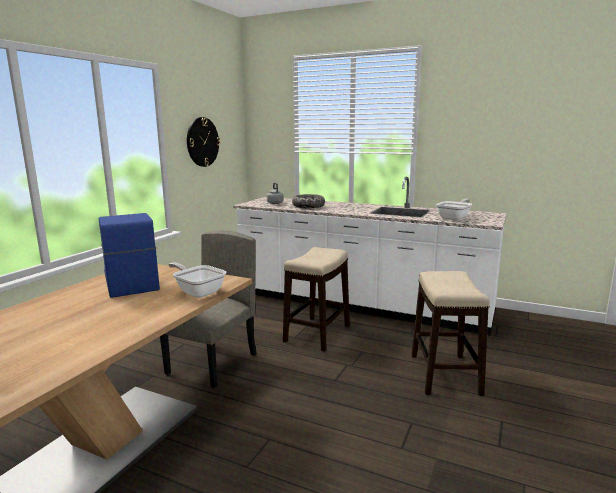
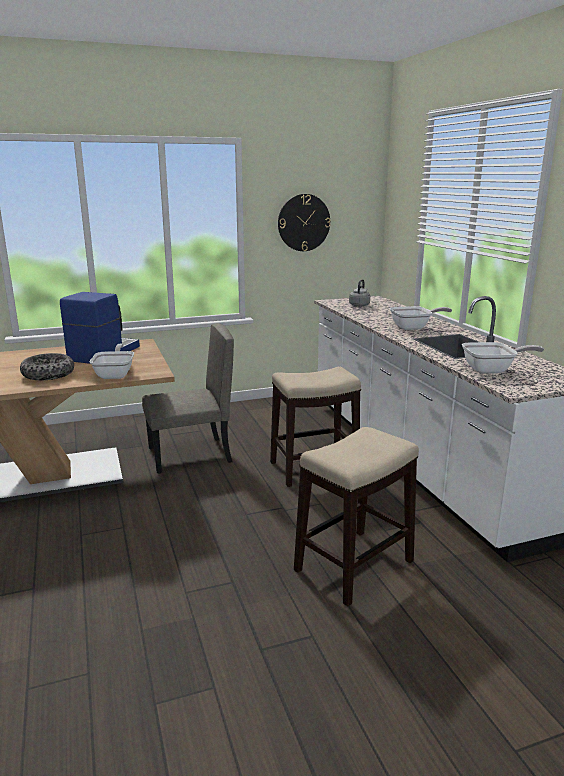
camera: 45 degrees right, 5 degrees up
bowl [292,194,325,208] -> bowl moved to [20,353,74,380]
none -> frying pan [390,306,452,330]

